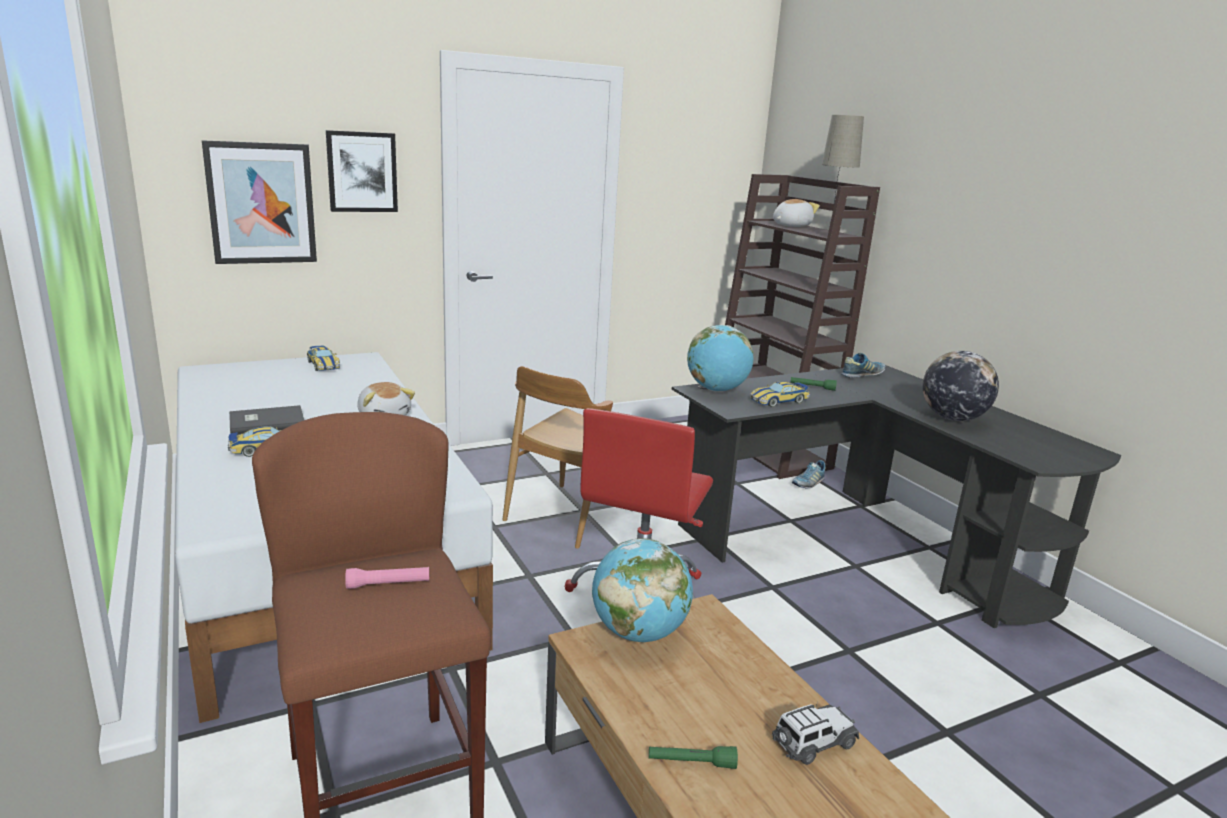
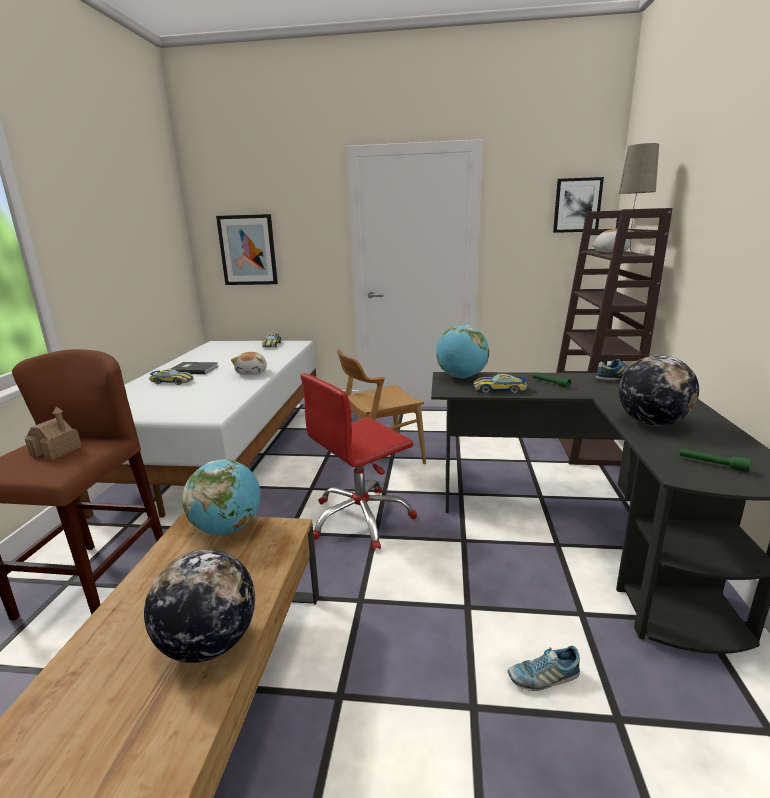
camera: 35 degrees right, 0 degrees up
picture [326,130,398,212] -> picture moved to [553,177,604,233]
pink flashlight [345,567,429,589] -> toy house [25,407,82,460]
green flashlight [649,746,738,769] -> green flashlight moved to [680,449,751,473]
toy car [772,704,859,765] -> globe [144,549,255,663]
shoe [792,460,826,488] -> shoe moved to [508,646,580,691]

